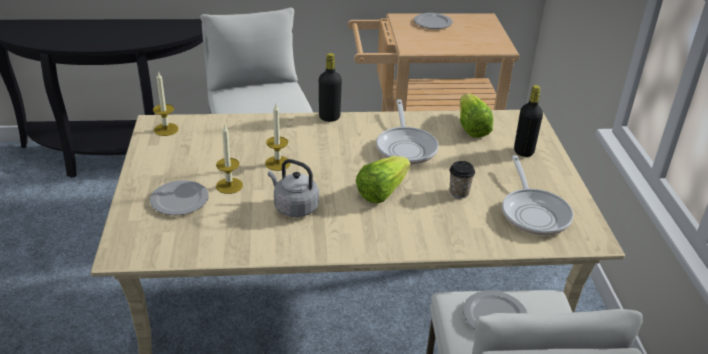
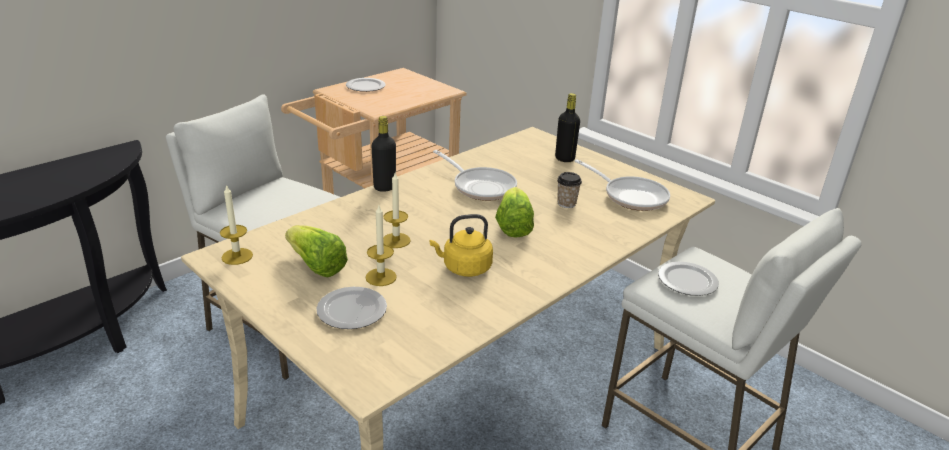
camera: 40 degrees left, 5 degrees down
grey kettle [268,159,319,217] -> yellow kettle [430,214,493,277]
lettuce [460,93,493,138] -> lettuce moved to [285,225,348,277]

